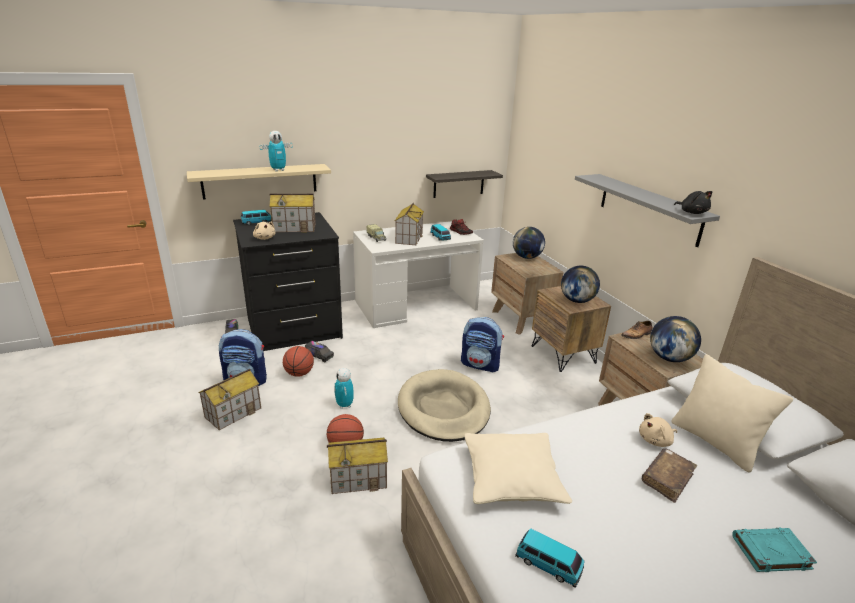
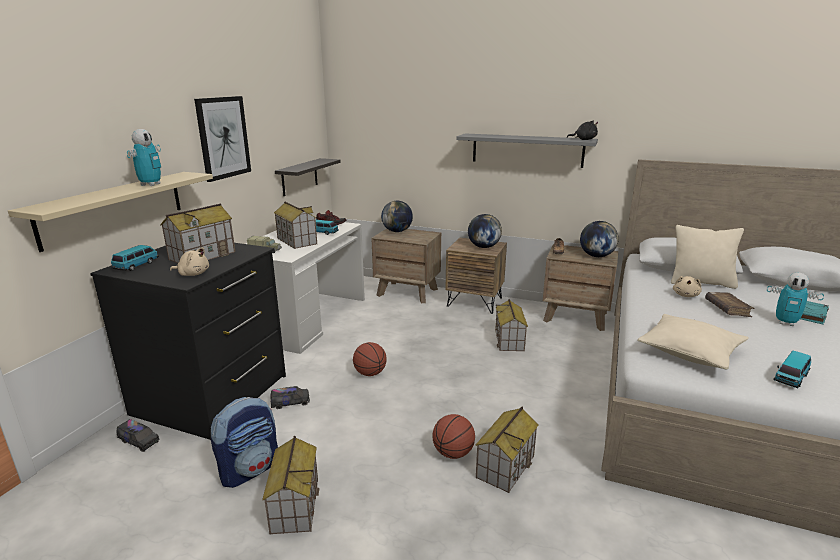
camera: 45 degrees left, 5 degrees down
basketball [283,346,314,377] -> basketball moved to [353,342,387,376]
toy robot [334,368,354,409] -> toy robot moved to [767,272,824,326]
beige dog bed [398,369,491,442] -> none
backpack [461,317,504,372] -> none
toy car [515,528,585,588] -> toy car turned 150 degrees clockwise [773,350,811,388]
none -> picture [194,96,251,182]
none -> toy house [495,299,528,351]

